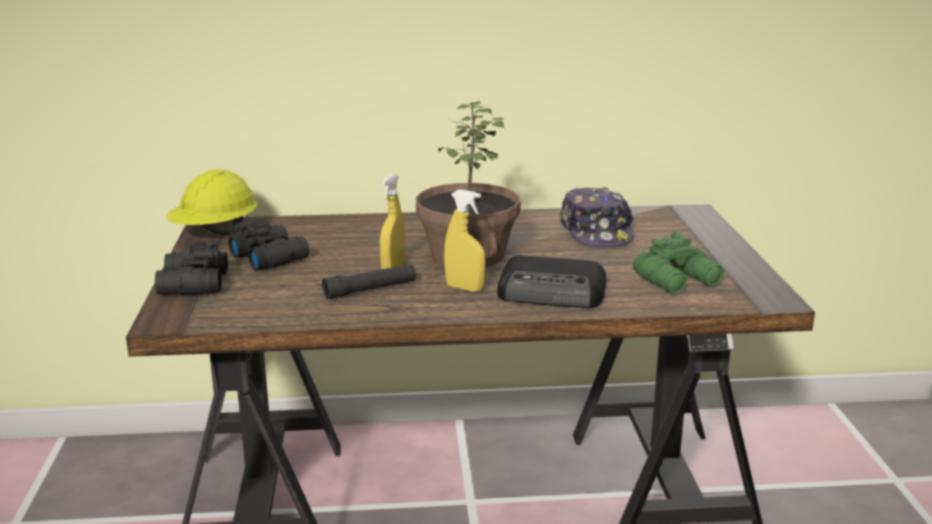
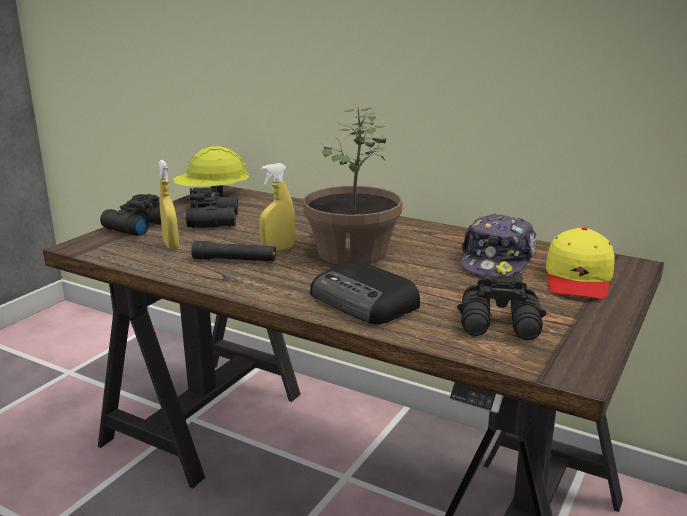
camera: 35 degrees right, 0 degrees up
yellow spray bottle [444,189,486,292] -> yellow spray bottle moved to [159,160,179,249]
green binoculars [633,232,724,294] -> black binoculars [457,272,546,340]
none -> yellow cap [546,228,615,300]

